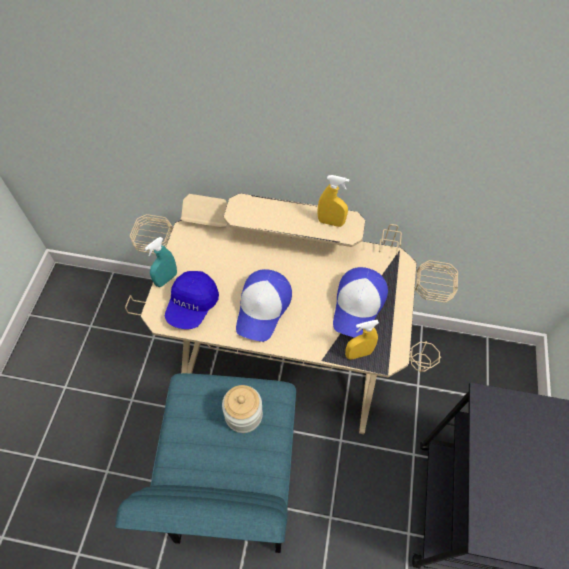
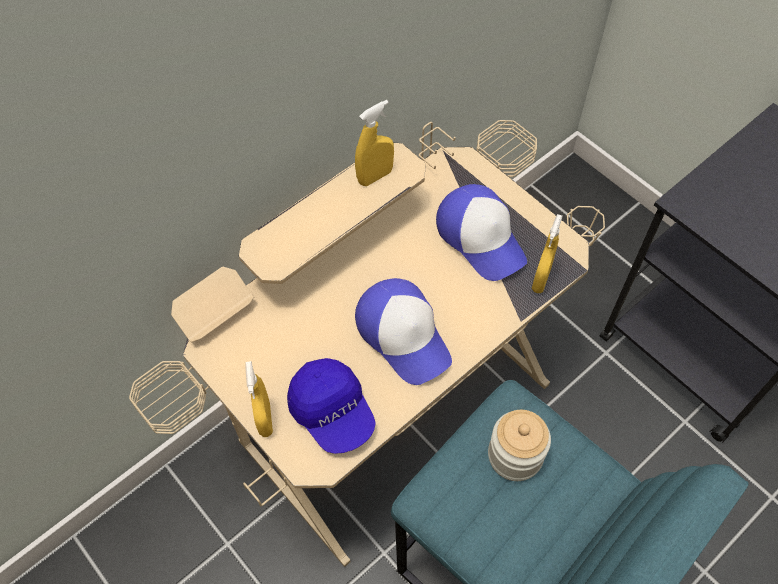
camera: 50 degrees left, 0 degrees up
turquoise spray bottle [144,237,177,287] -> yellow spray bottle [245,361,273,437]

